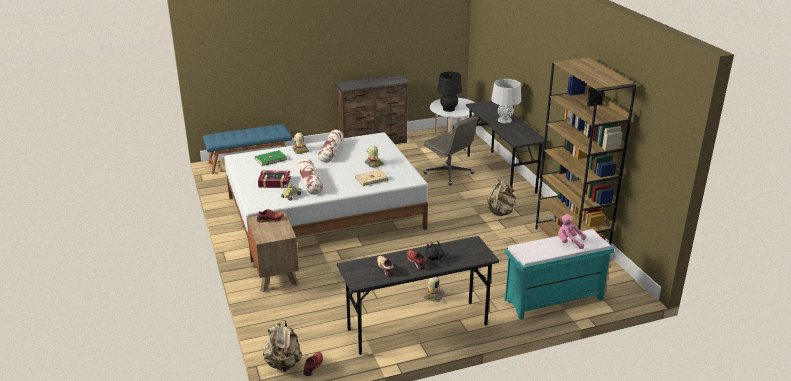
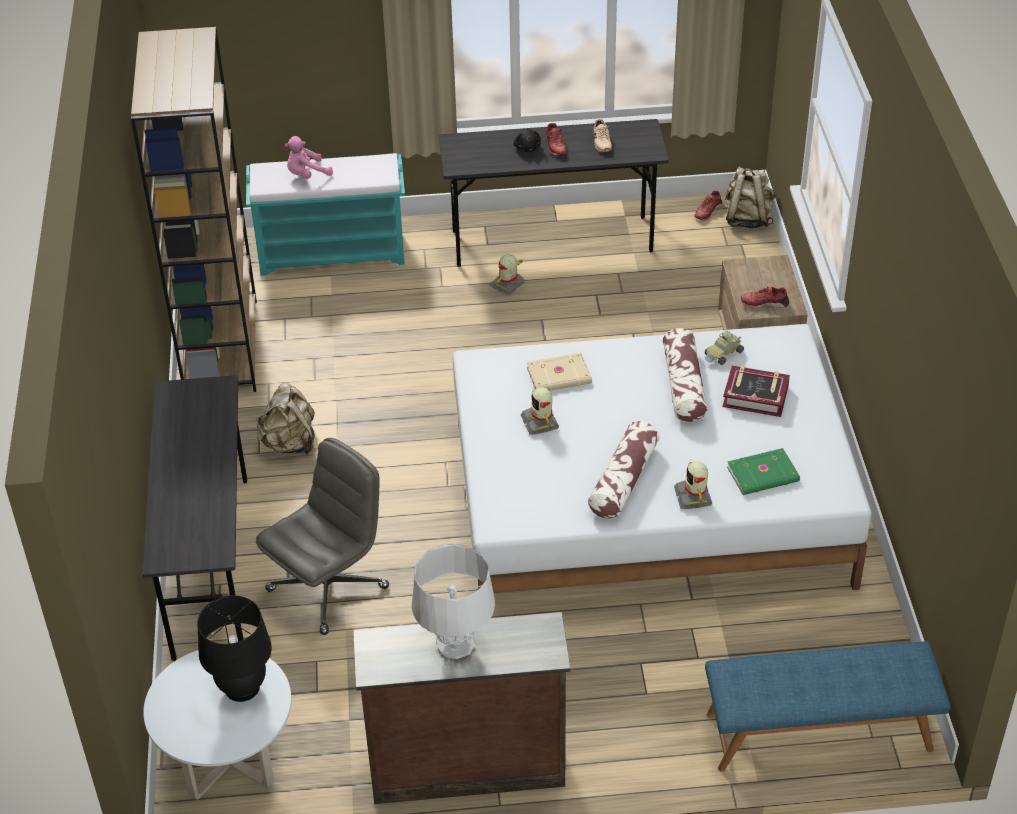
camera: 165 degrees left, 15 degrees up
grey office chair [424,116,477,185] -> grey office chair turned 75 degrees clockwise [256,438,389,635]
grey table lamp [491,79,521,123] -> grey table lamp moved to [412,544,495,659]
pink plush toy [558,214,586,249] -> pink plush toy turned 120 degrees clockwise [285,136,333,179]

